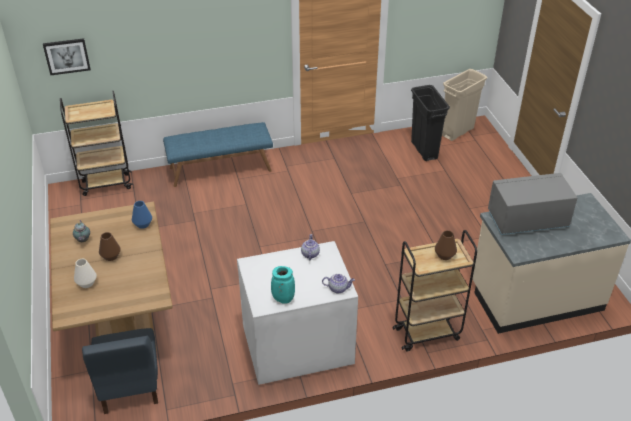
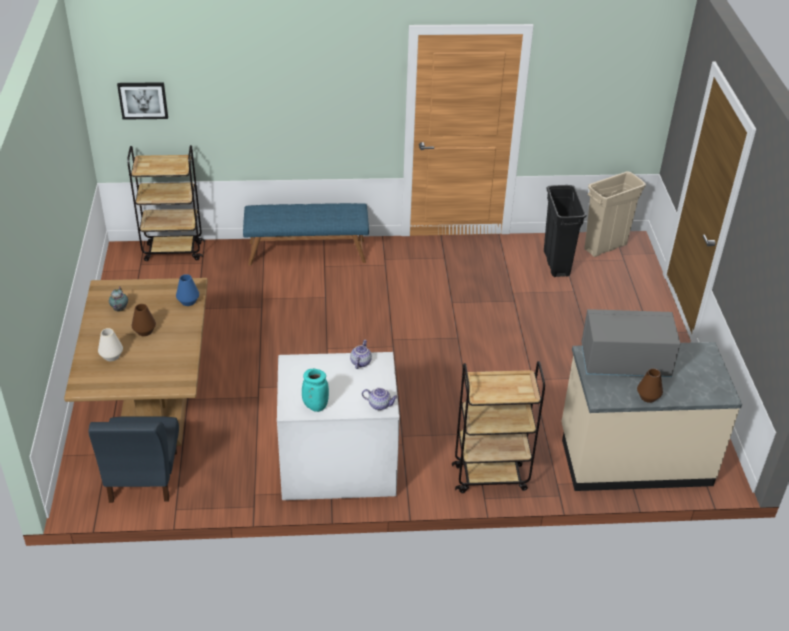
camera: 10 degrees right, 0 degrees up
brown vase [435,230,457,260] -> brown vase moved to [637,368,663,403]

